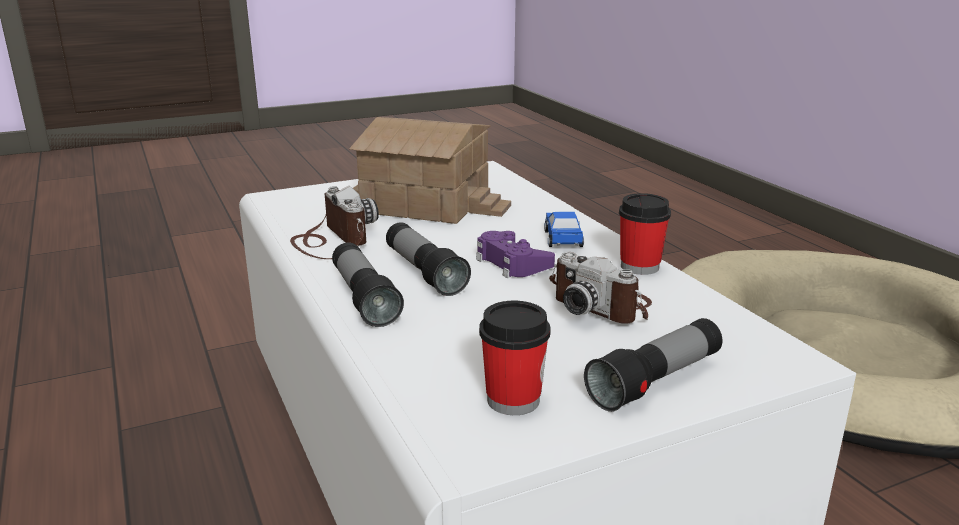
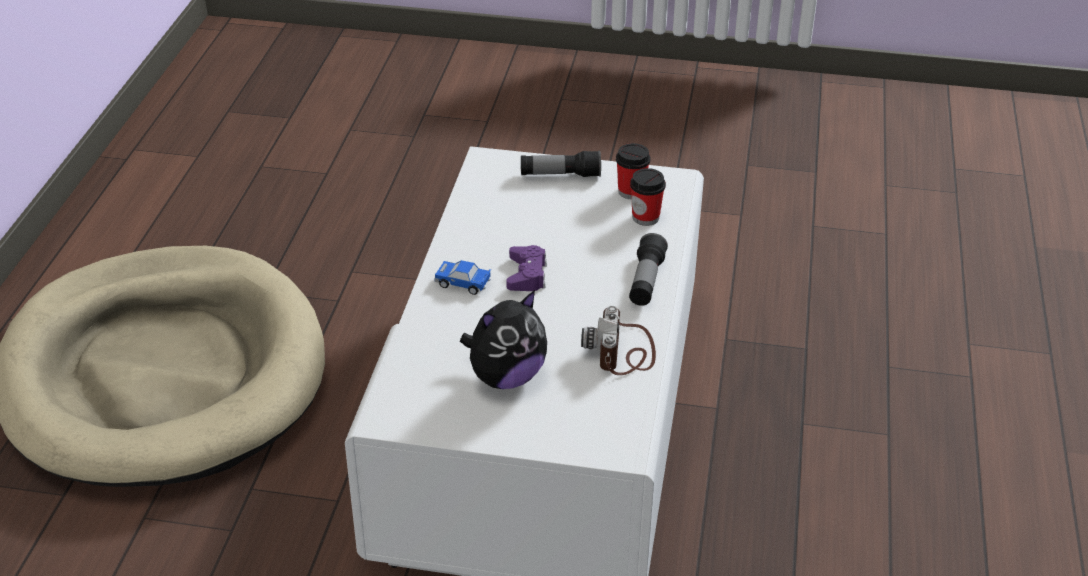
camera: 145 degrees left, 15 degrees up
toy house [350,117,511,224] -> plush toy [460,290,547,389]
flashlight [386,222,471,296] -> none
toy car [544,212,584,247] -> toy car turned 75 degrees clockwise [434,260,491,295]
camera [549,252,652,324] -> none
cup [619,193,671,275] -> cup moved to [630,168,666,226]

